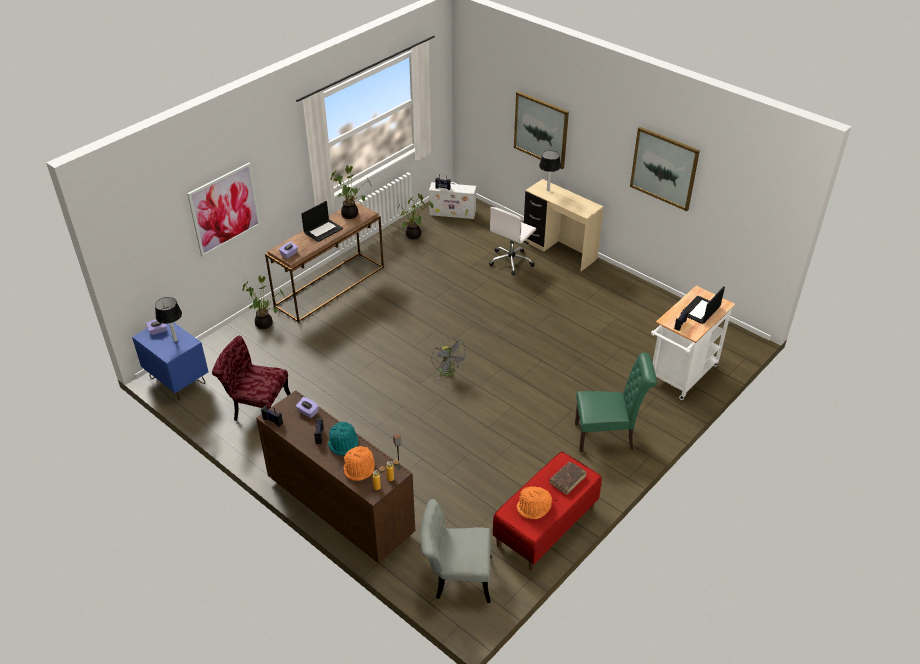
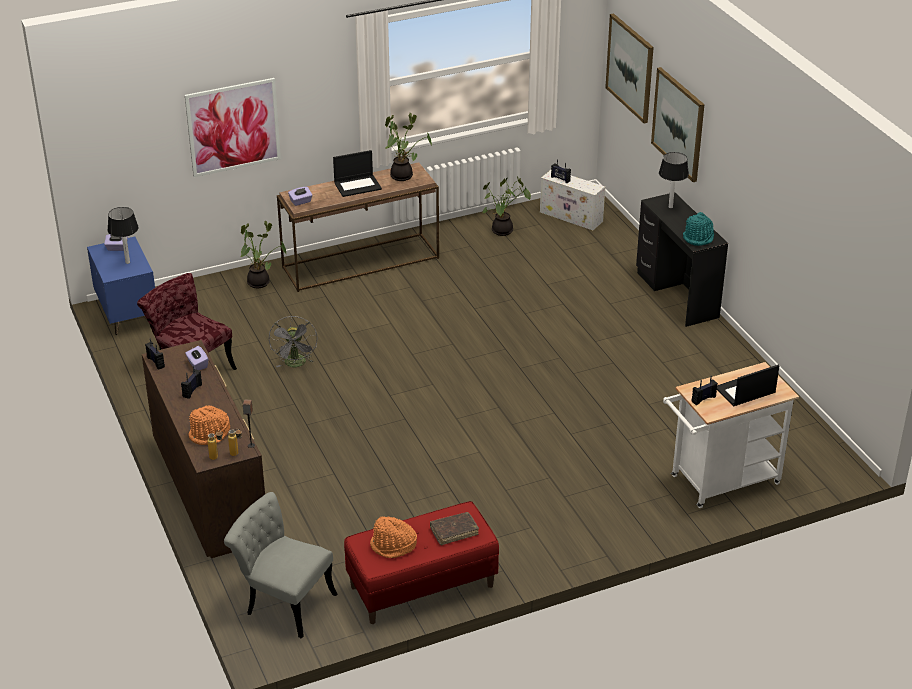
camera: 25 degrees right, 5 degrees down
turquoise hat [328,422,358,455] -> turquoise hat moved to [683,212,714,246]
grey fan [431,337,468,380] -> grey fan moved to [269,316,318,367]
white office chair [489,207,536,275] -> none
beige desk [524,179,604,271] -> black desk [636,192,728,327]
green chair [575,353,657,452] -> none
picture [630,127,700,211] -> picture moved to [605,13,654,124]

